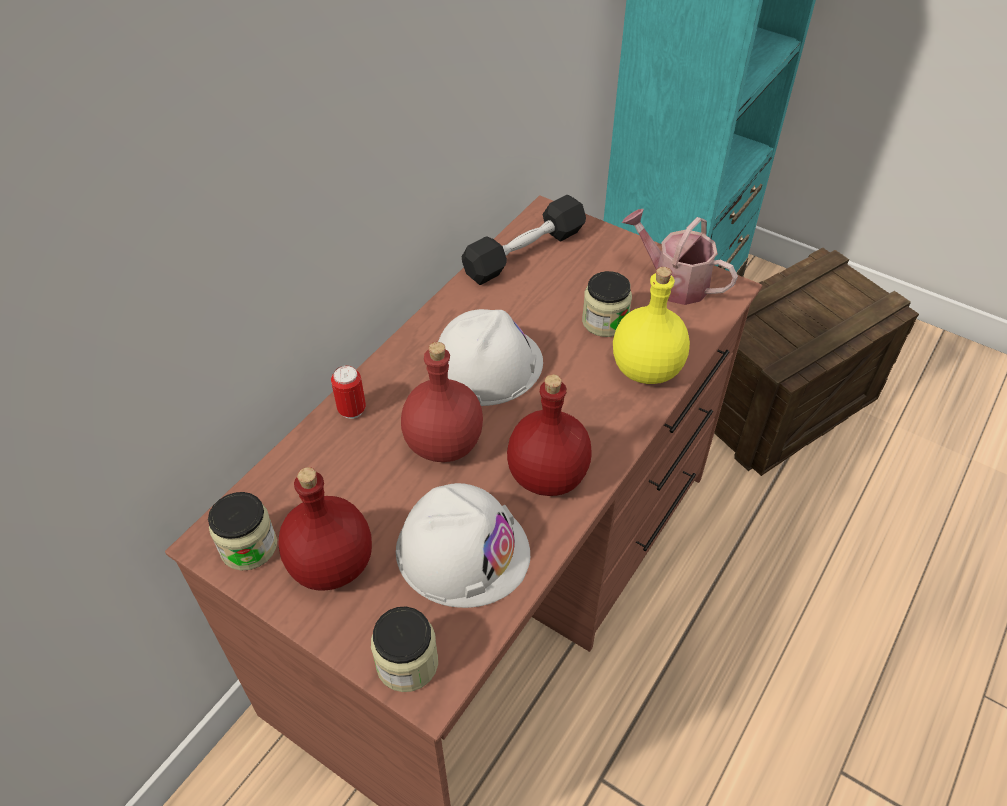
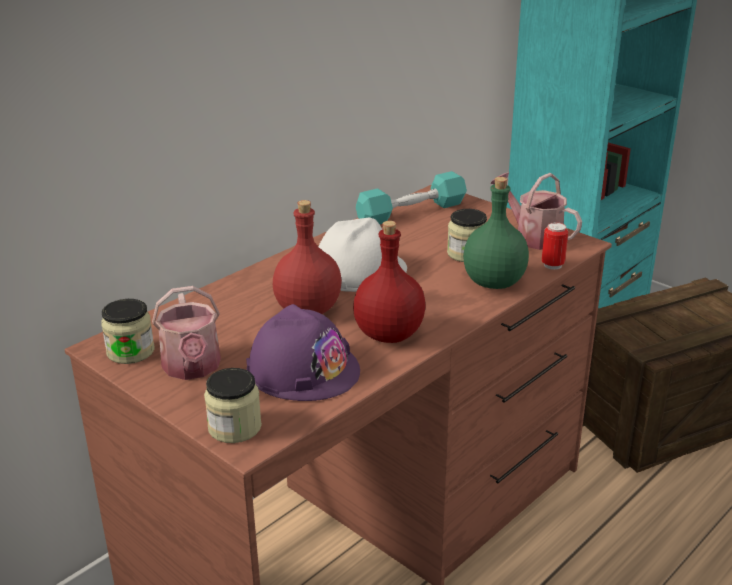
camera: 10 degrees right, 20 degrees down
red bottle [279,467,372,591] -> watering can [152,286,221,380]
can [331,365,366,419] -> can moved to [542,222,568,270]
white hard hat [396,483,530,608] -> purple hard hat [246,304,360,401]
black dumbbell [462,195,586,285] -> turquoise dumbbell [356,171,467,224]
yellow bottle [613,267,690,384] -> green bottle [463,177,529,289]

